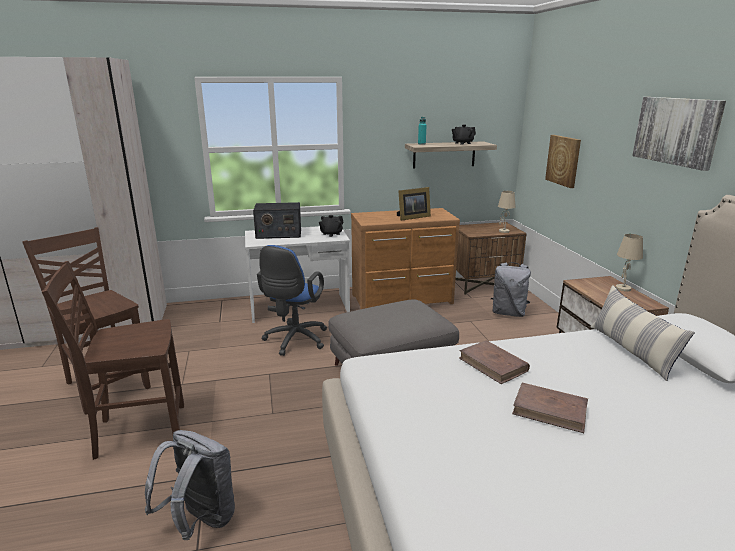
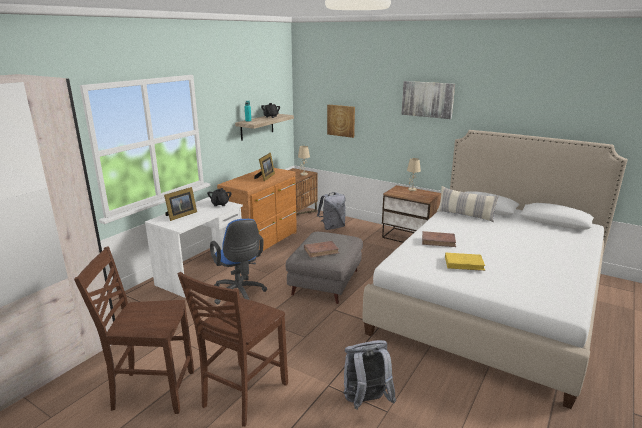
camera: 45 degrees left, 0 degrees up
radio [253,202,301,239] -> picture frame [164,187,197,221]
brown book [512,383,588,433] -> brown book moved to [304,241,339,258]
none -> yellow book [445,253,485,271]

